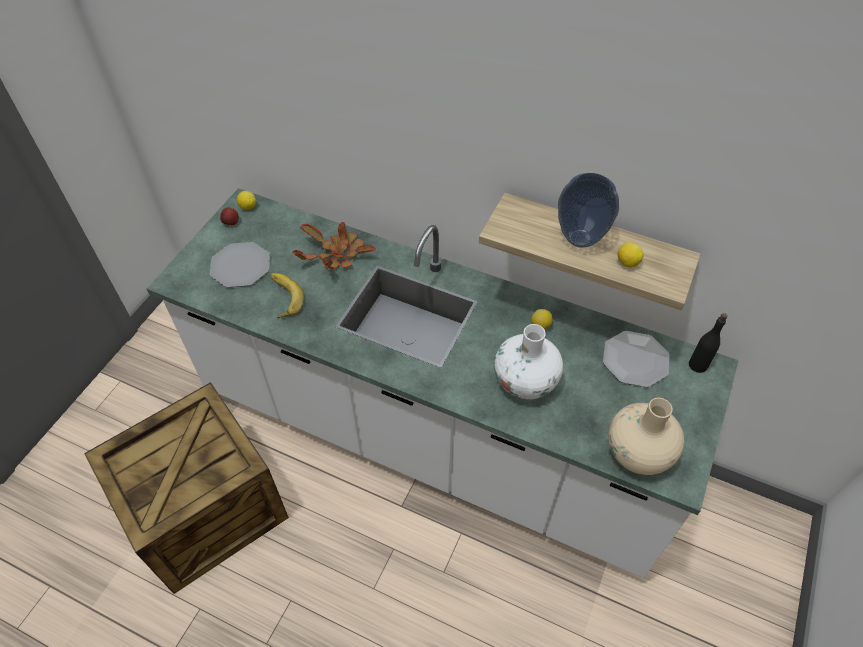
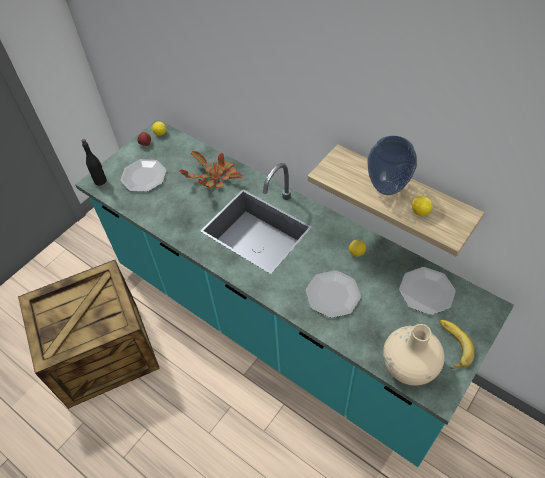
camera: 15 degrees right, 0 degrees up
white counter [147,188,739,578] -> turquoise counter [75,119,514,467]
banana [270,273,304,318] -> banana moved to [439,320,475,369]
white vase [494,324,563,400] -> plate [306,270,361,318]
black bottle [689,313,727,373] -> black bottle moved to [82,139,107,186]

